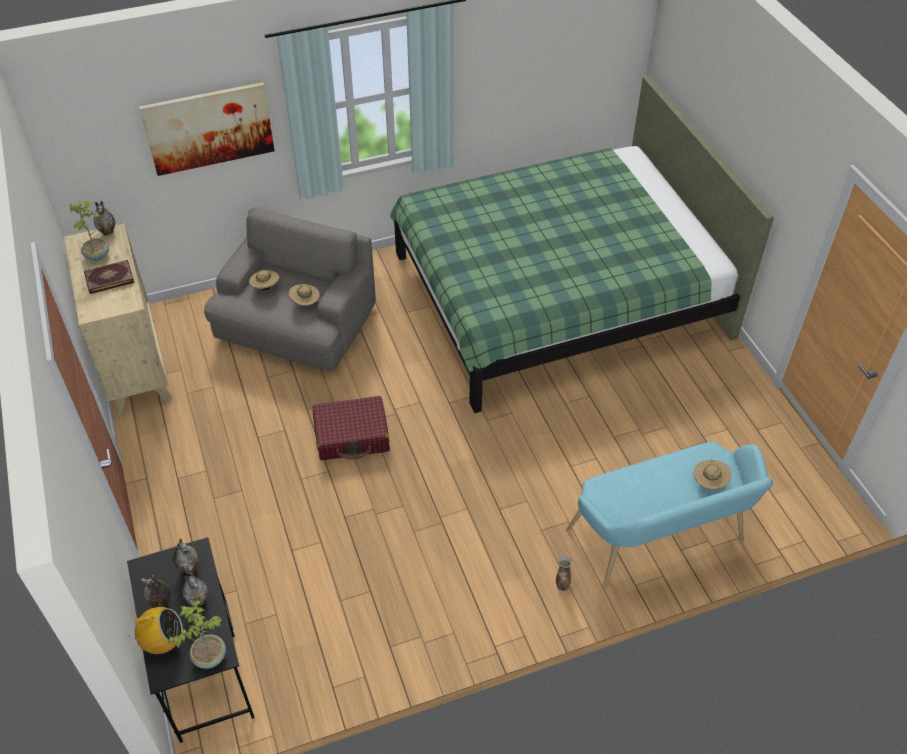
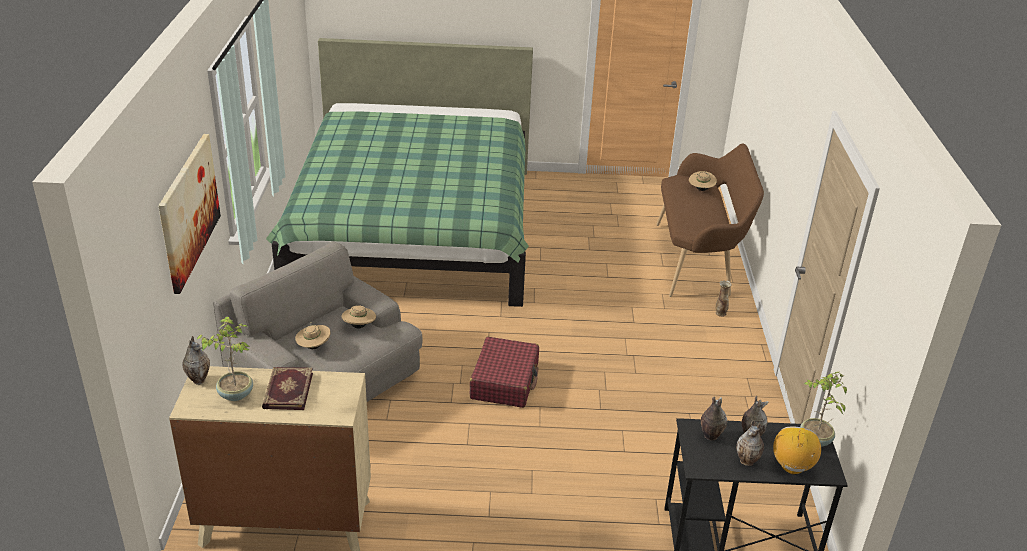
camera: 70 degrees left, 15 degrees down
turquoise bench [566,442,773,588] -> brown bench [656,143,764,297]

